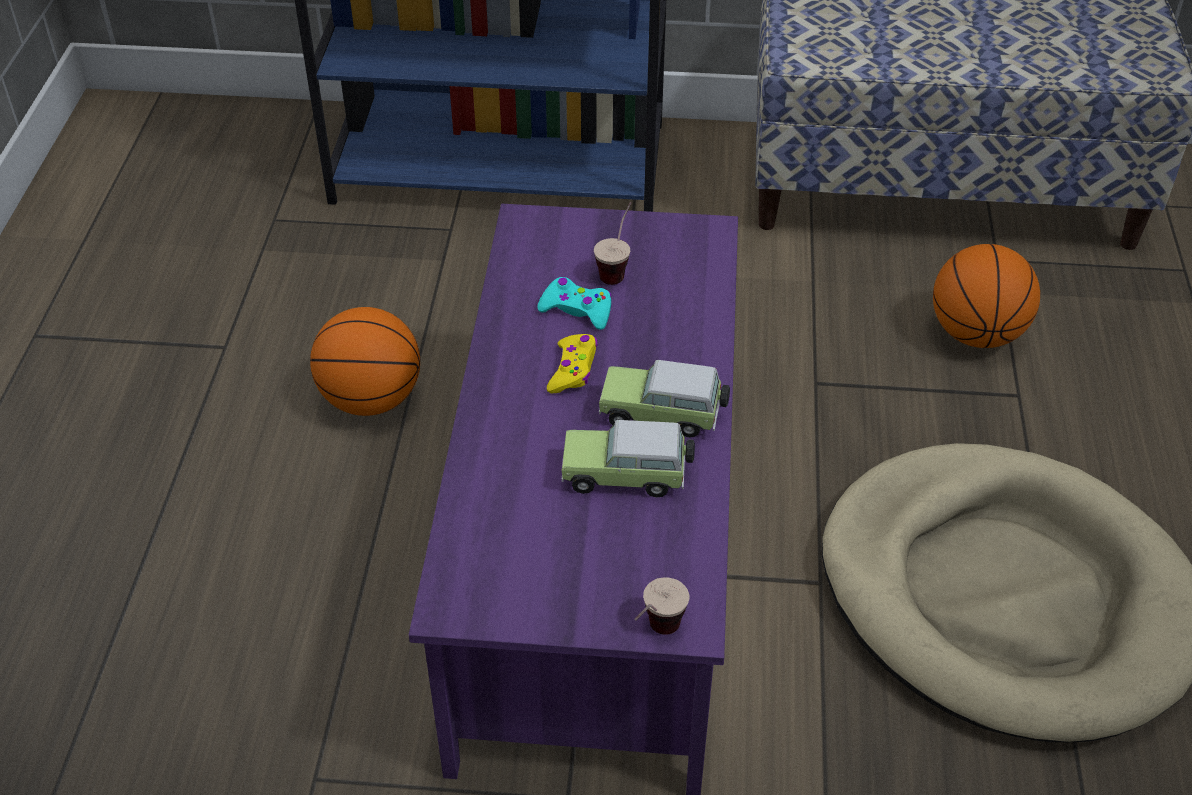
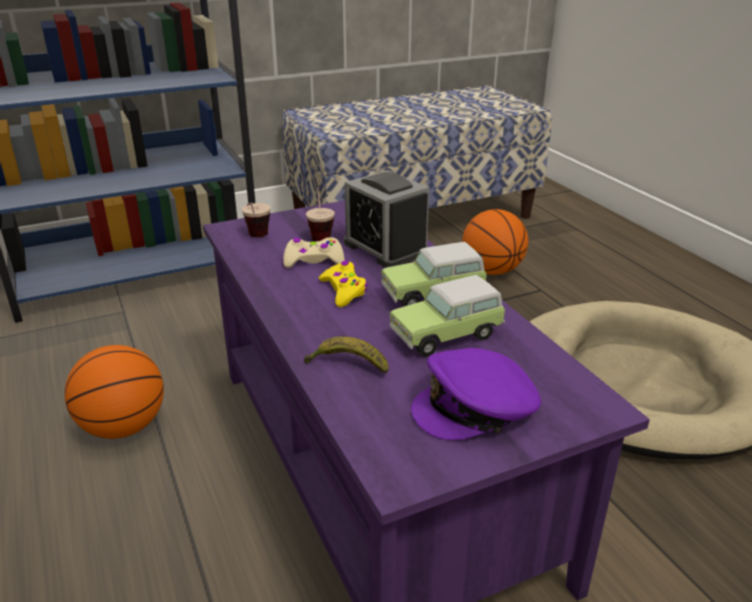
camera: 30 degrees left, 15 degrees down
turquoise game controller [537,277,611,330] -> beige game controller [283,237,344,268]
cup [634,577,690,635] -> cup moved to [242,203,271,237]
none -> banana [304,336,389,374]
none -> alarm clock [344,170,429,268]
none -> purple cap [411,348,541,440]

